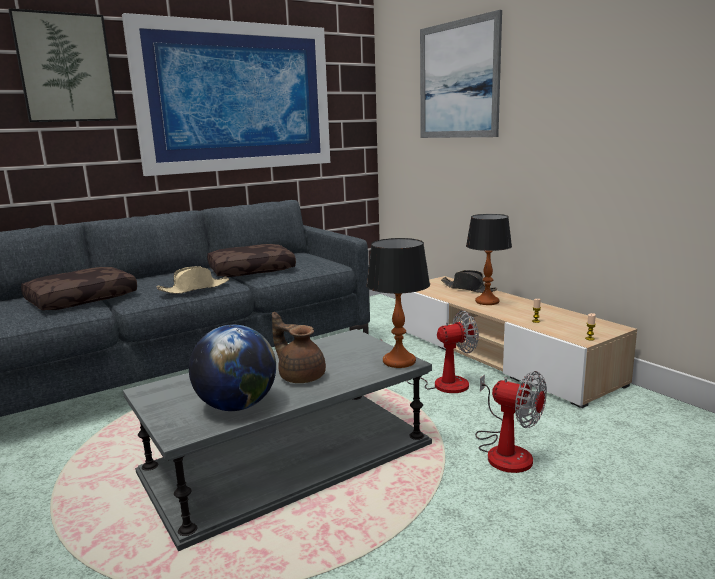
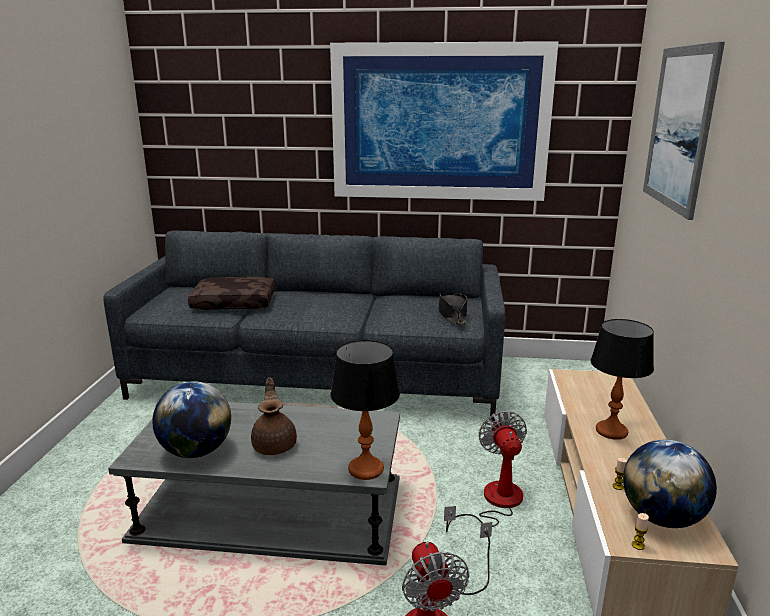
camera: 40 degrees right, 5 degrees up
picture [9,8,118,122] -> none
beige hat [157,266,230,294] -> none
brown pillow [207,244,296,277] -> none
fan [380,311,479,393] -> fan turned 120 degrees counterclockwise [444,411,527,532]
black hat [441,270,498,293] -> black hat moved to [438,293,467,324]
none -> globe [623,440,717,528]

